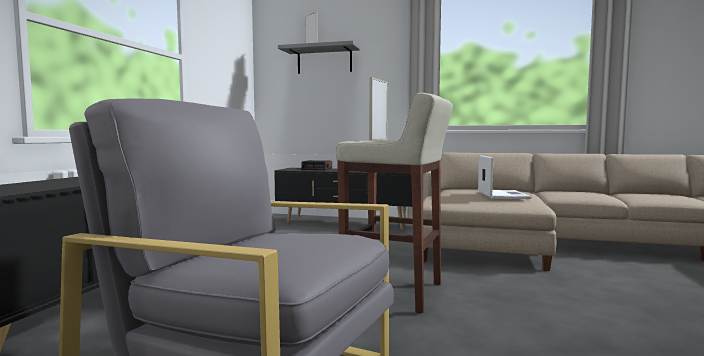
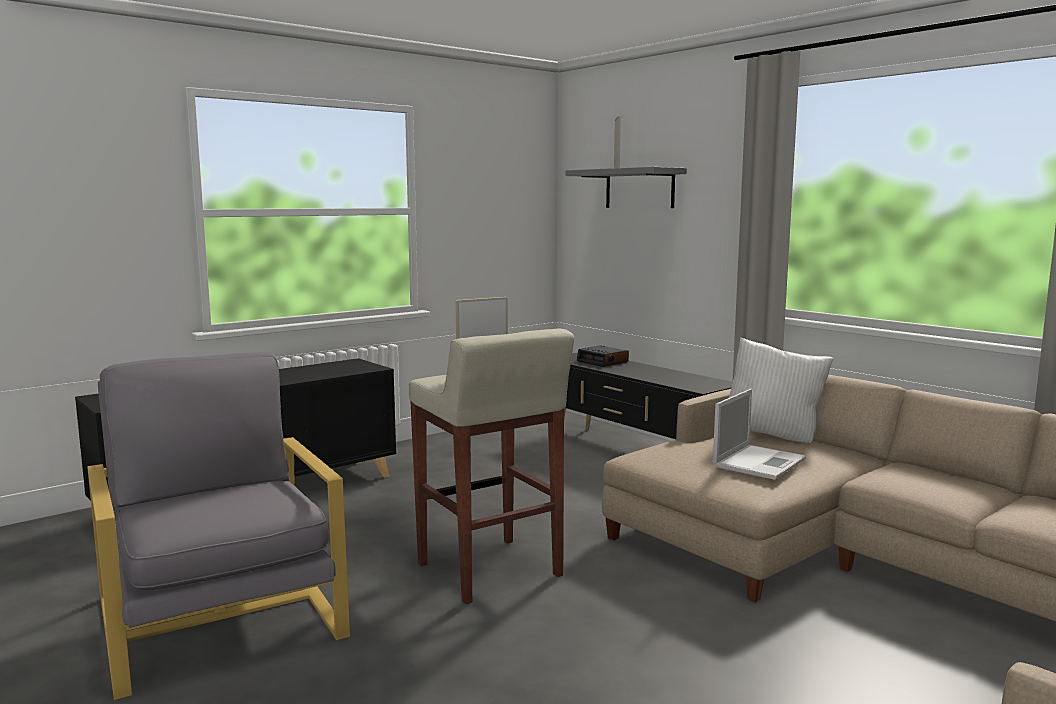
camera: 35 degrees right, 5 degrees up
none -> white pillow [729,337,834,443]

